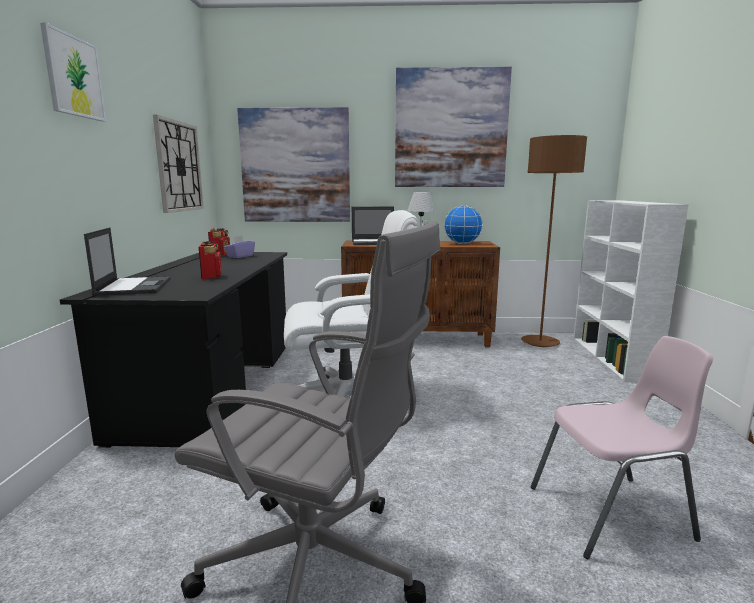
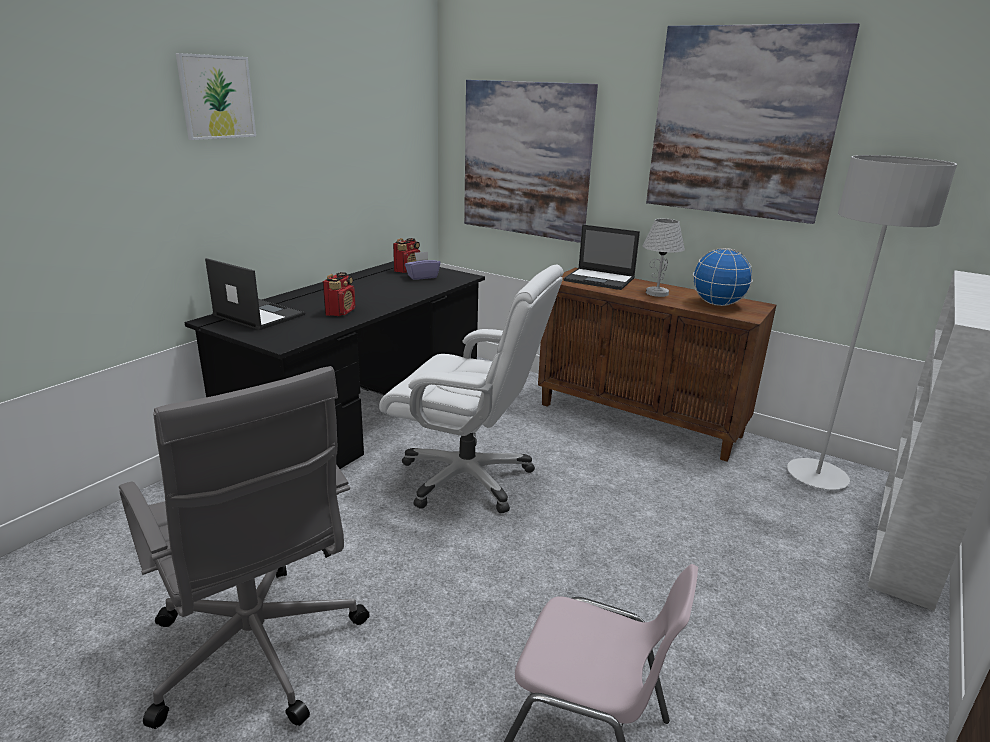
camera: 30 degrees right, 10 degrees up
laptop [84,227,171,296] -> laptop turned 75 degrees counterclockwise [205,258,305,330]
wall clock [153,115,204,213] -> none
brown floor lamp [521,135,587,347] -> grey floor lamp [787,155,957,490]

